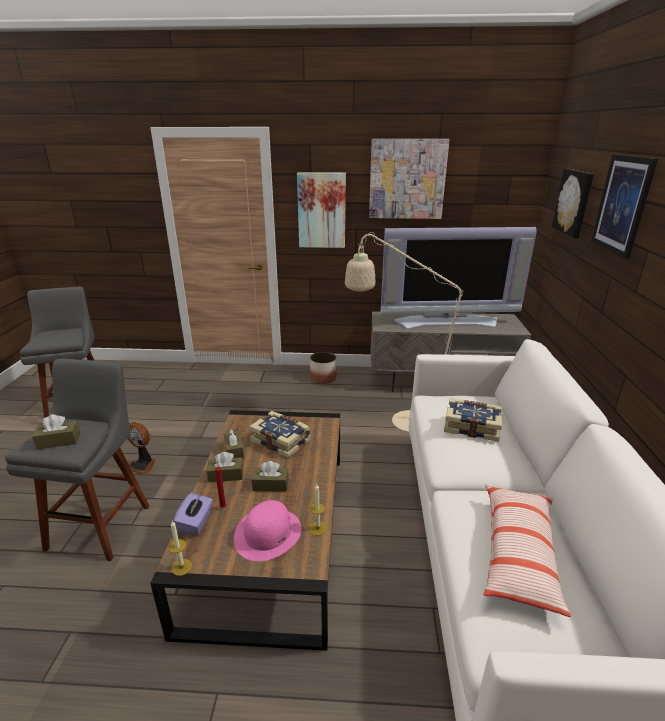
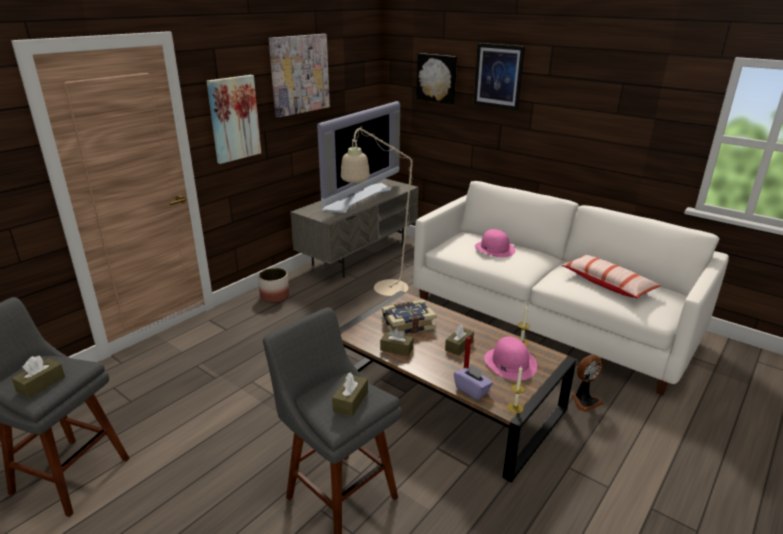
camera: 55 degrees left, 0 degrees up
fan [128,422,156,475] -> fan moved to [572,355,604,412]
brown tissue box [207,452,243,482] -> brown tissue box moved to [12,356,65,398]
book [444,398,502,442] -> pink hat [475,229,515,257]

